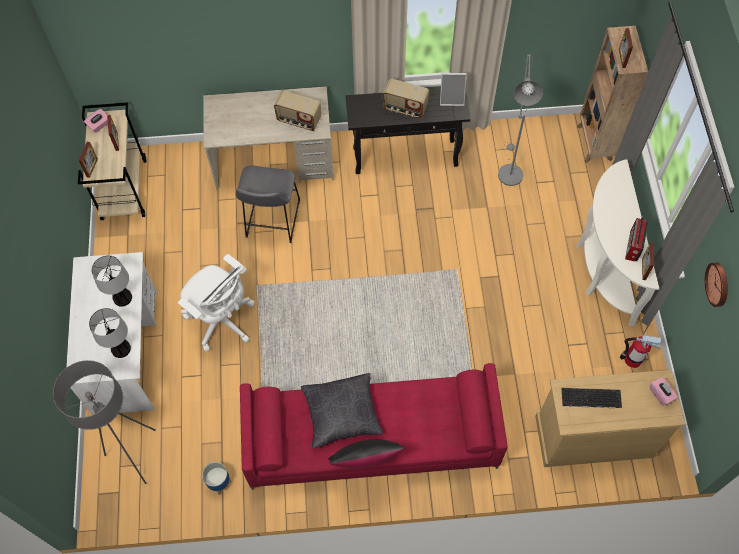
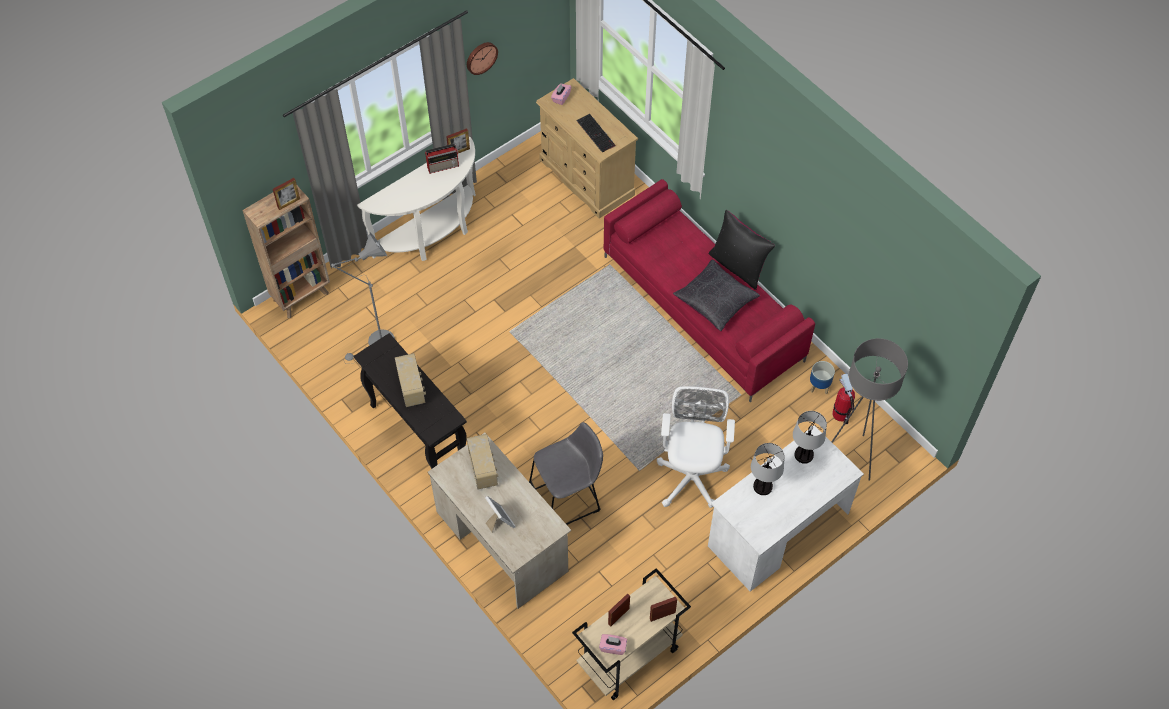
camera: 125 degrees left, 5 degrees down
picture frame [440,73,467,106] -> picture frame moved to [485,496,516,533]
fire extinguisher [620,335,662,368] -> fire extinguisher moved to [832,373,855,424]

